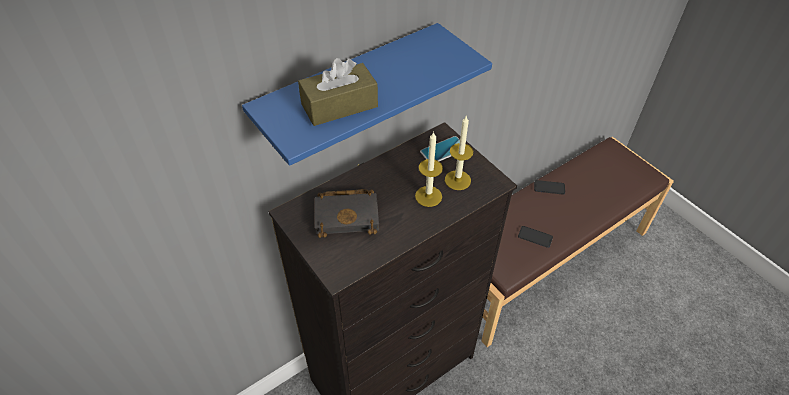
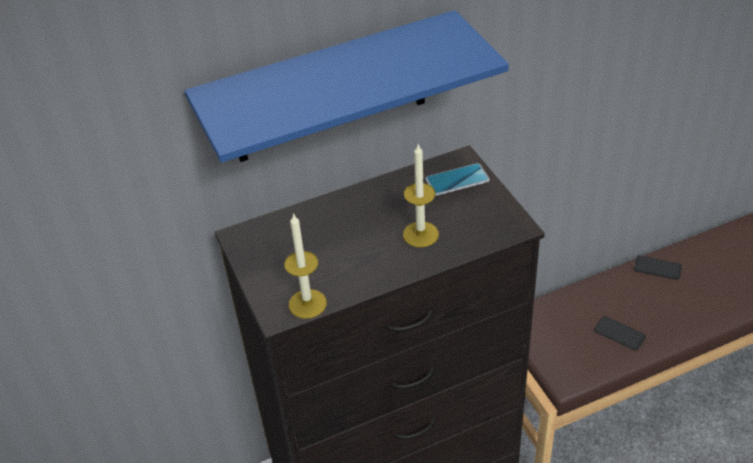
camera: 15 degrees right, 5 degrees down
brown tissue box [298,58,378,126] -> none
black book [315,189,379,238] -> none
candle [445,116,473,190] -> candle moved to [285,213,327,319]

